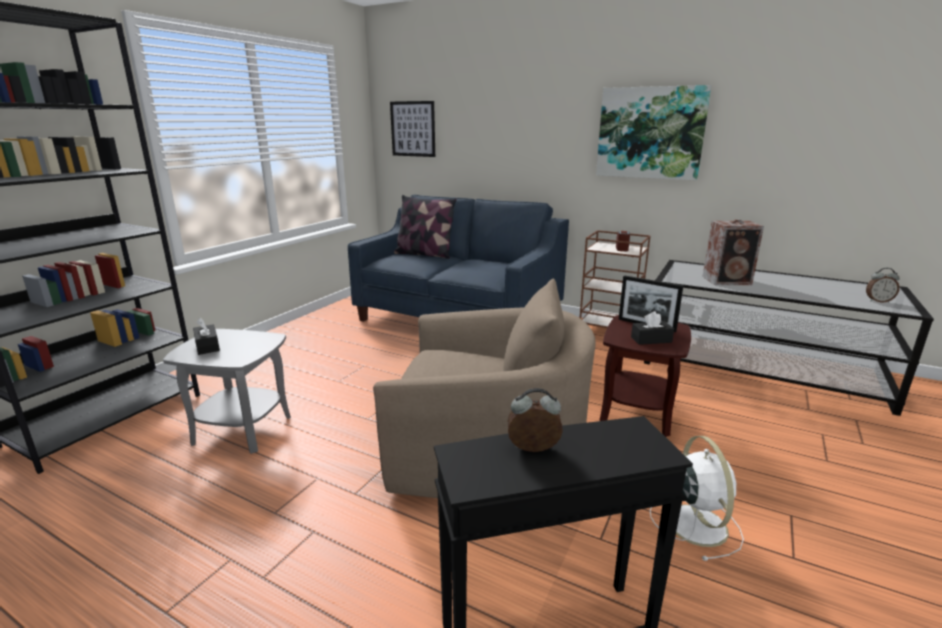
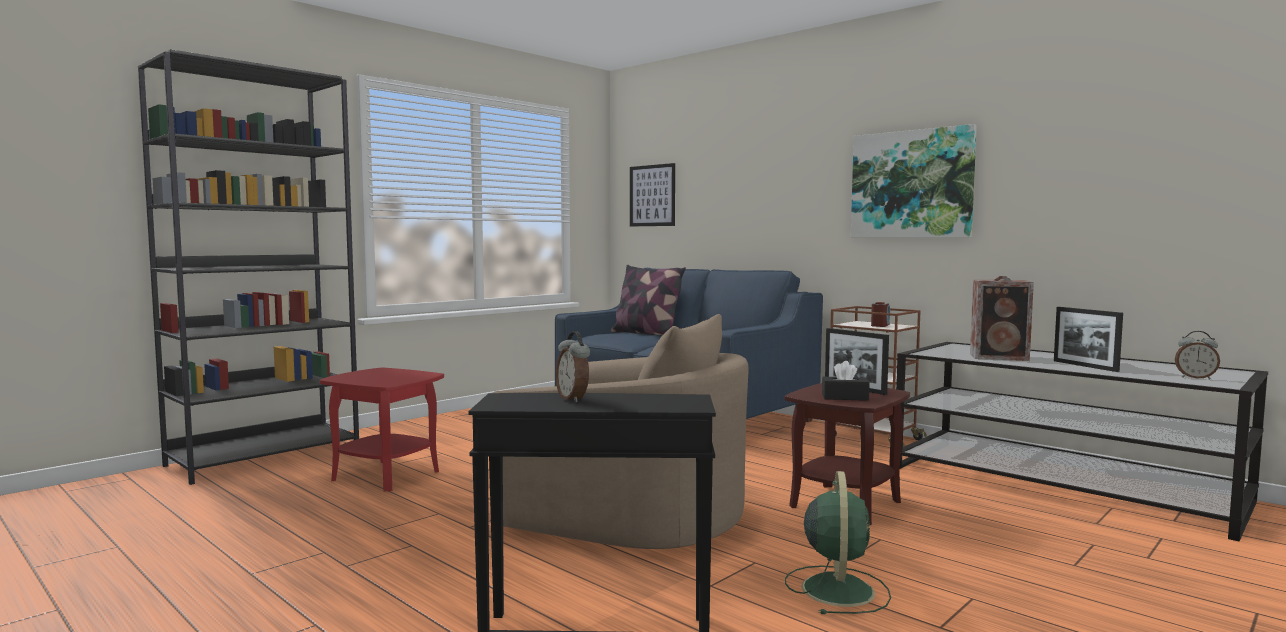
camera: 15 degrees right, 15 degrees down
grey side table [163,329,291,454] -> red side table [320,368,444,492]
black tissue box [193,318,220,355] -> none
alarm clock [507,388,563,452] -> alarm clock turned 135 degrees counterclockwise [556,331,590,403]
white fan [650,436,744,561] -> green fan [785,471,891,614]
none -> picture frame [1054,307,1123,372]

